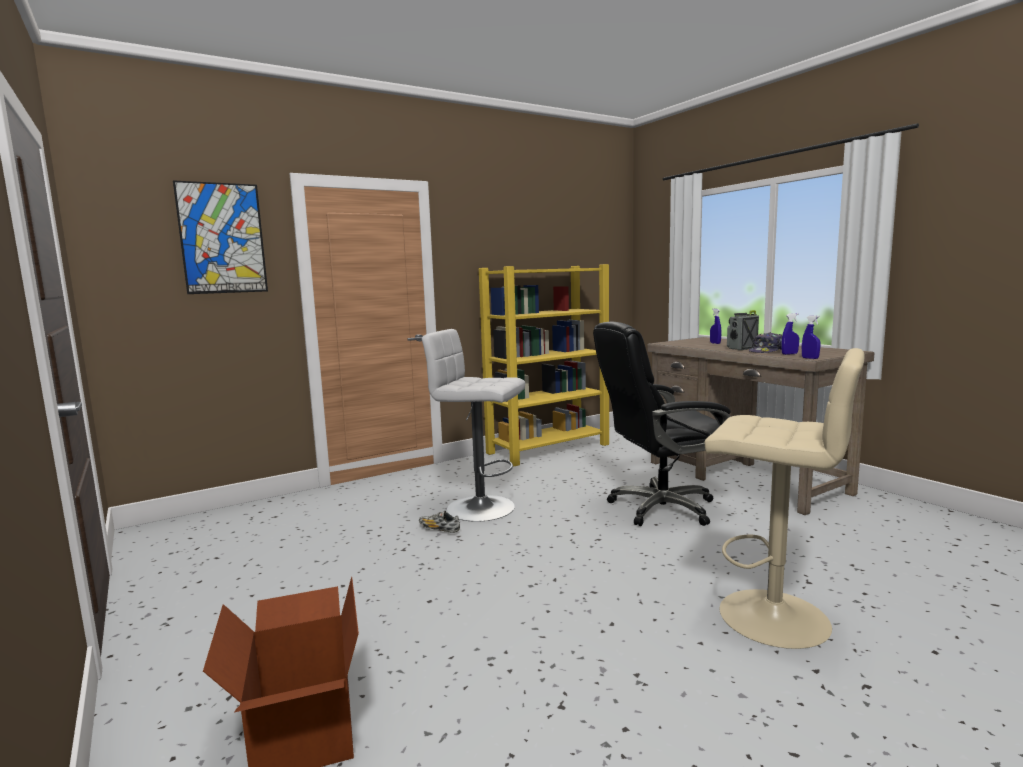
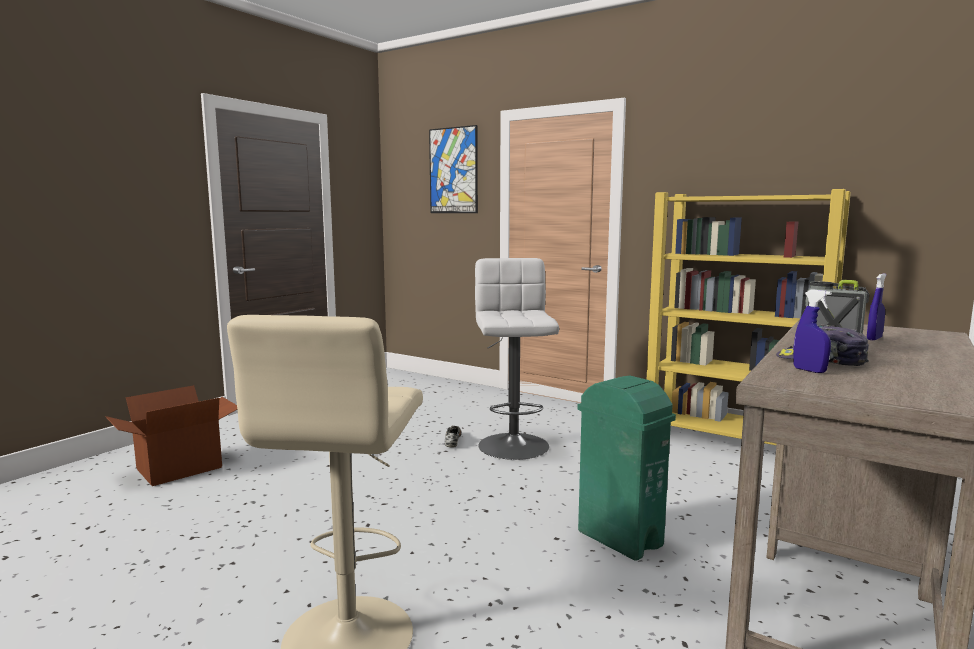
camera: 65 degrees right, 0 degrees up
black office chair [593,322,731,526] -> green trash can [577,376,676,561]
blue spray bottle [802,315,820,359] -> none

